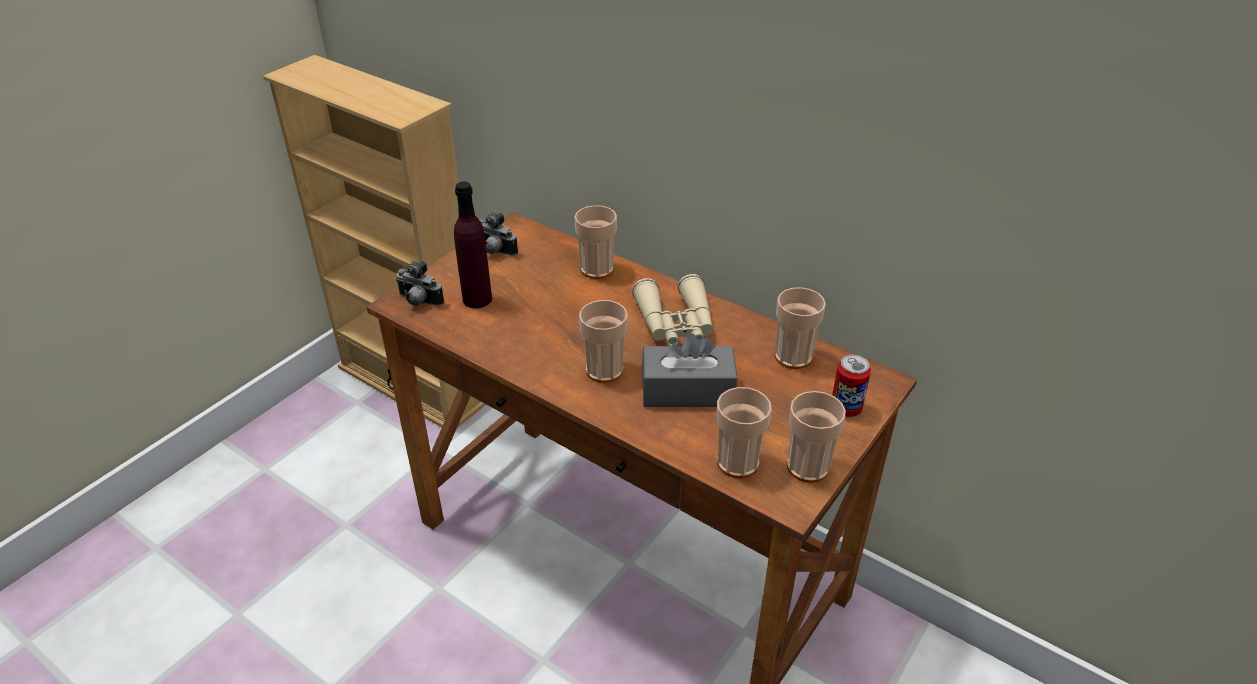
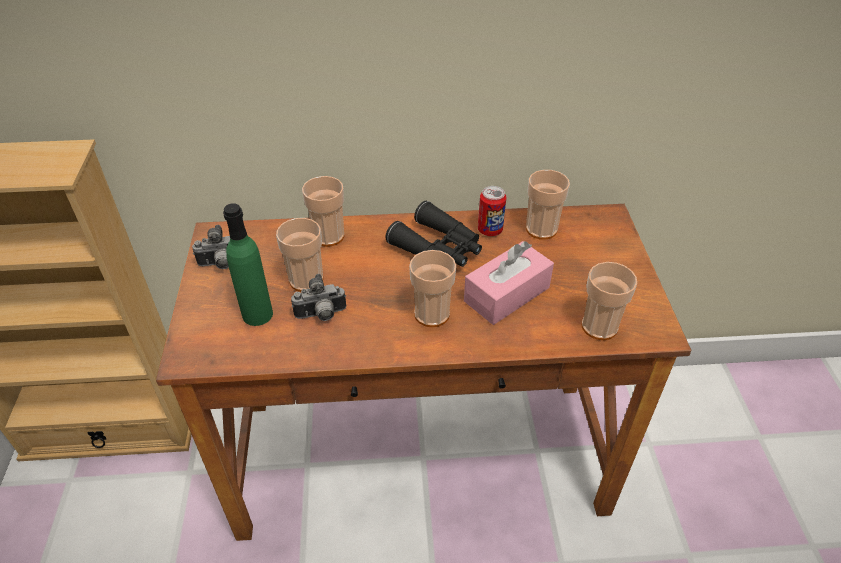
camera: 40 degrees left, 5 degrees up
camera [396,261,444,306] -> camera moved to [291,274,346,321]
purple bottle [454,181,492,308] -> green bottle [223,203,273,326]
beige binoculars [632,274,714,346] -> black binoculars [386,201,482,267]
grey tissue box [642,333,737,407] -> pink tissue box [464,241,554,325]
cup [787,391,846,483] -> cup moved to [276,218,323,292]
can [832,355,871,417] -> can moved to [478,186,506,236]

